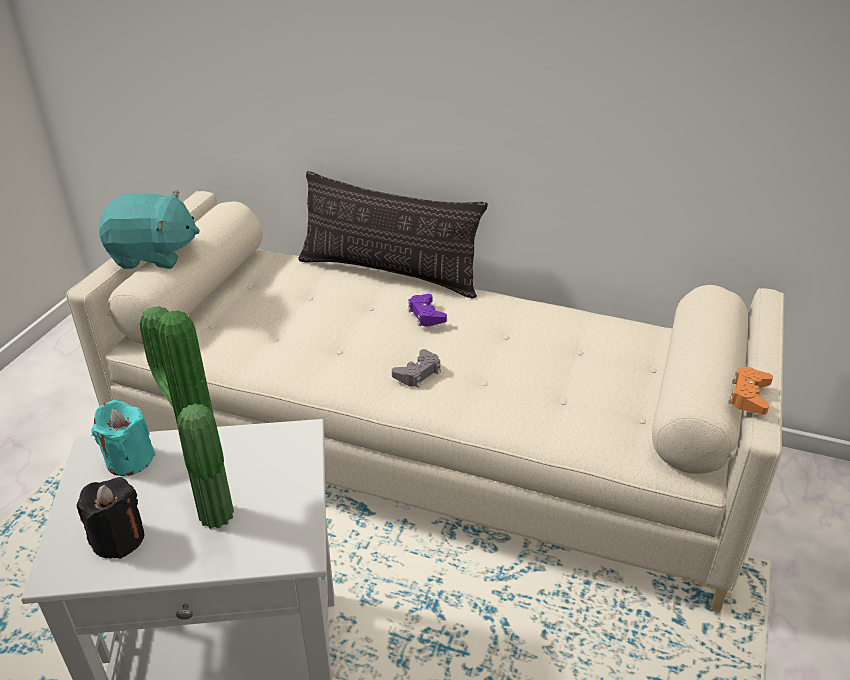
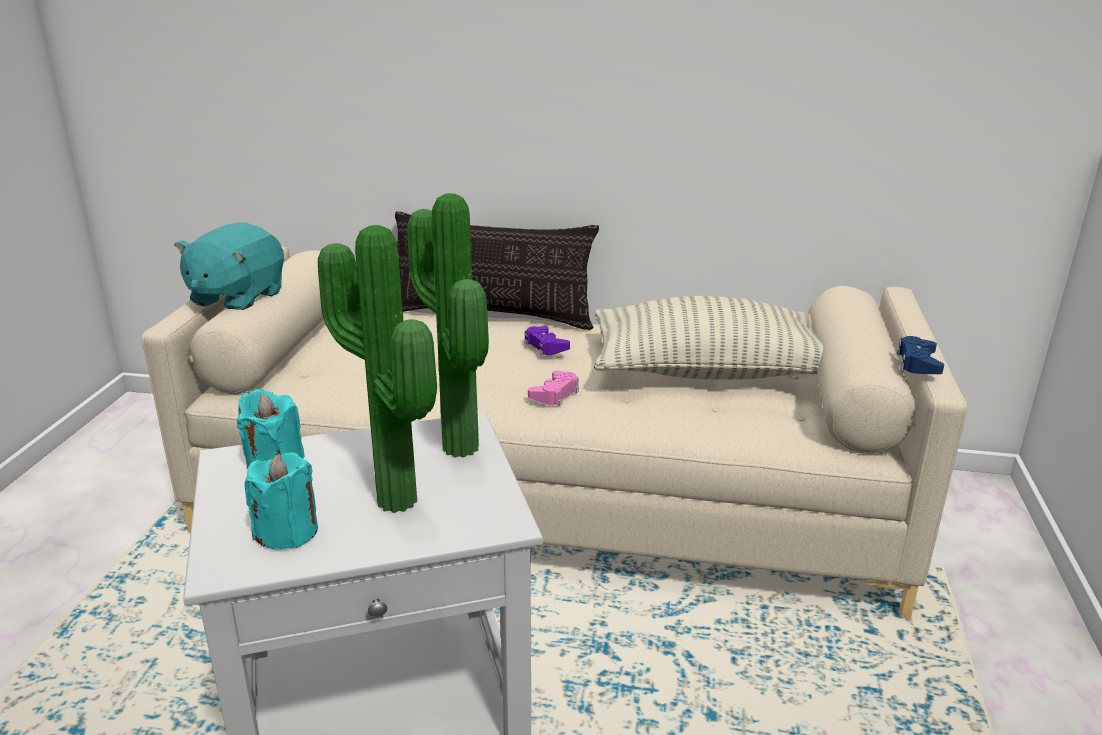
camera: 10 degrees left, 10 degrees down
black candle [77,477,144,559] -> turquoise candle [244,452,318,550]
turquoise plush toy [99,190,200,269] -> turquoise plush toy turned 120 degrees clockwise [174,222,284,310]
grey game controller [392,349,441,388] -> pink game controller [528,370,579,406]
orange game controller [728,367,773,415] -> blue game controller [896,336,944,374]
none -> potted plant [407,193,489,458]
none -> pillow [594,296,823,379]

